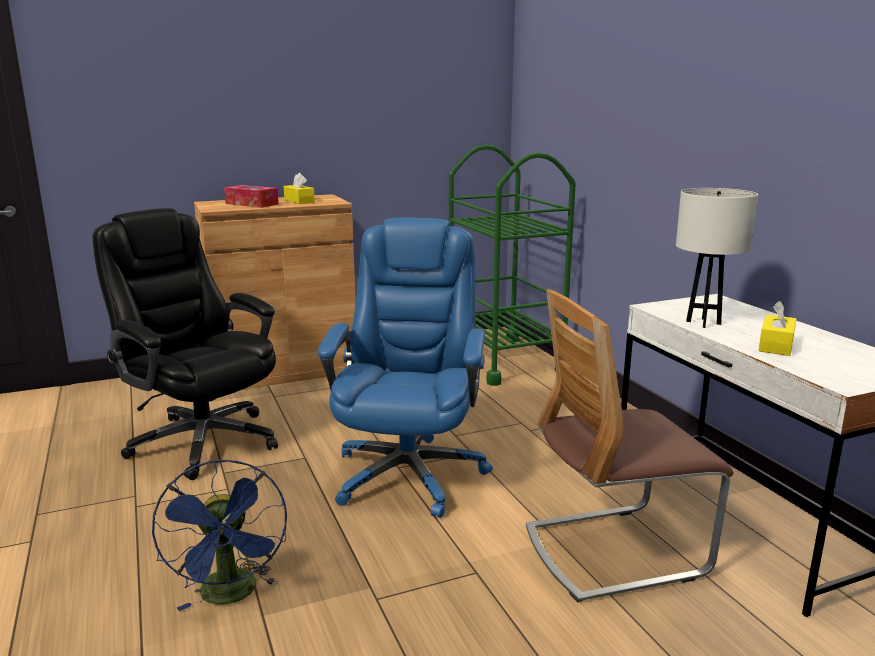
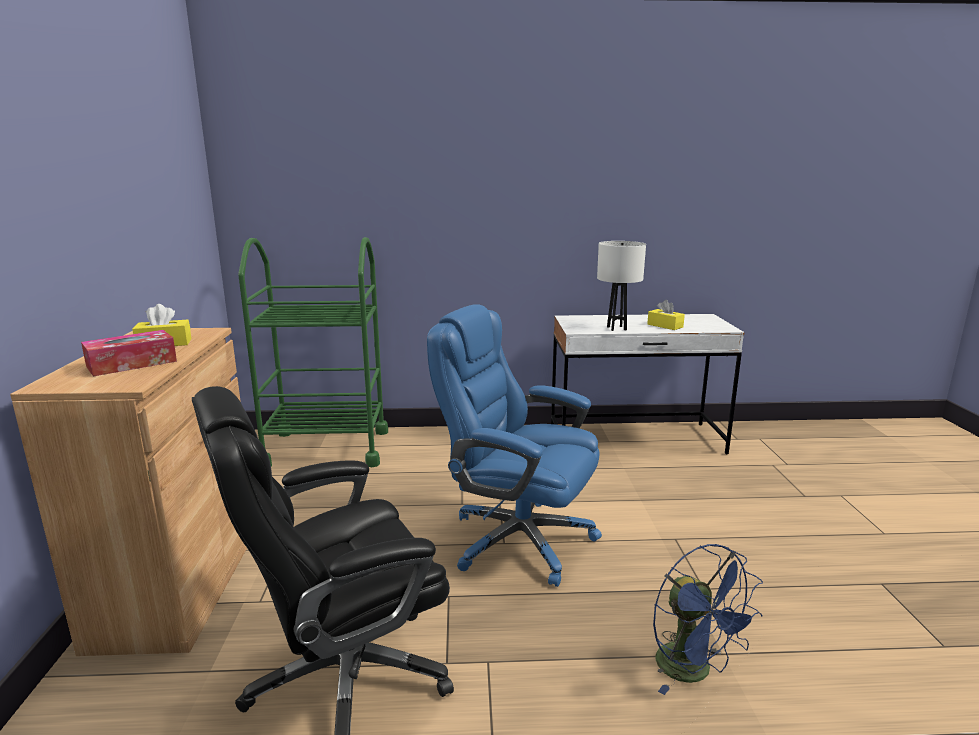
camera: 70 degrees left, 0 degrees up
blue fan [152,459,287,611] -> blue fan turned 60 degrees clockwise [653,544,763,695]
chair [526,289,733,602] -> none

